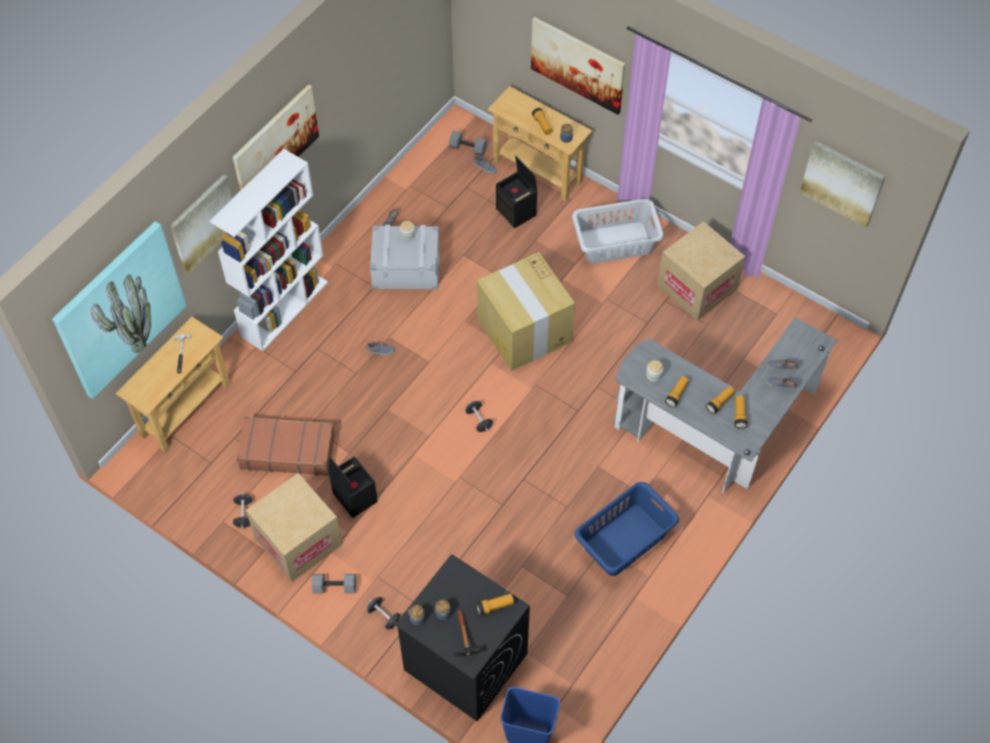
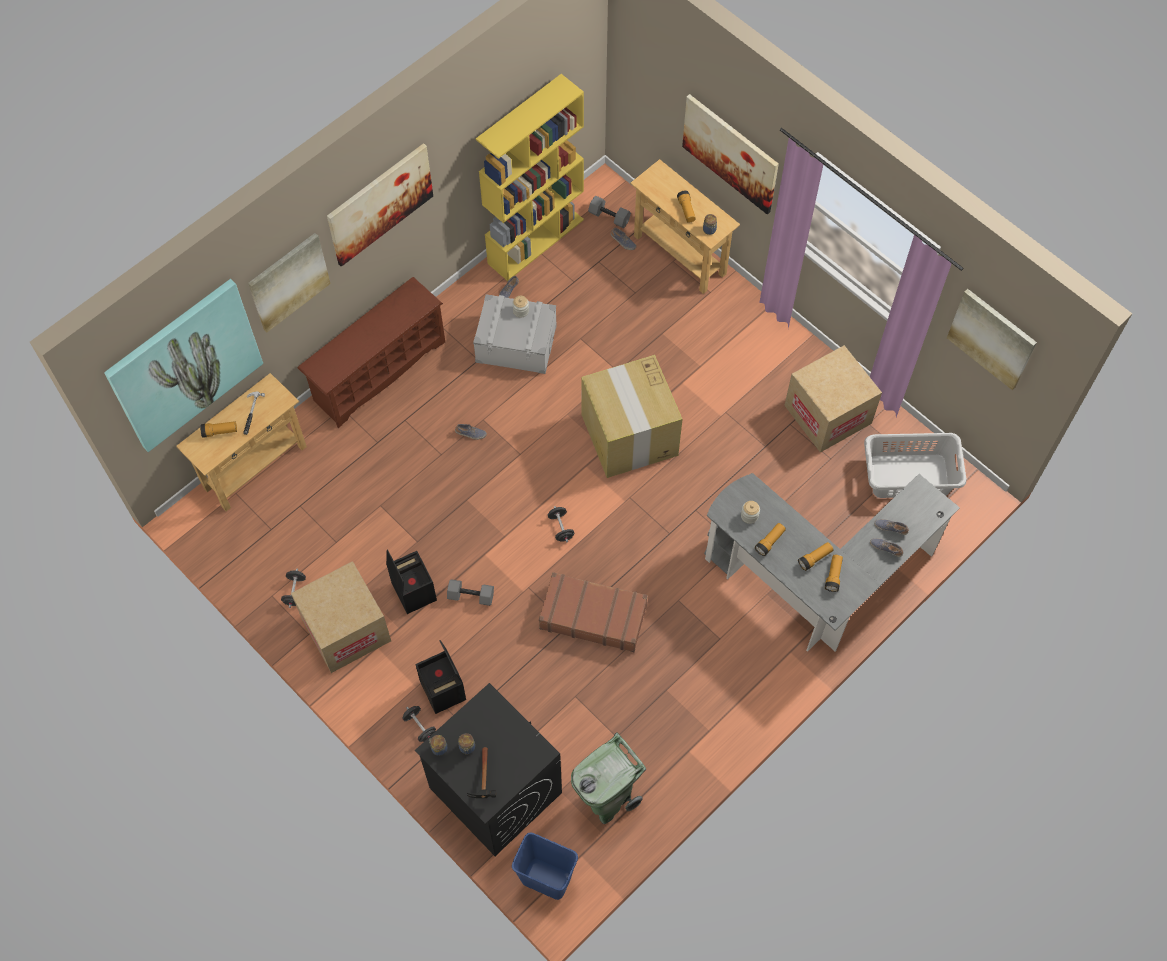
camera: 10 degrees right, 5 degrees up
white bookcase [210,149,328,351] -> brown shoe rack [298,277,445,428]
brown suitcase [236,416,335,476] -> brown suitcase moved to [539,572,648,652]
grey dumbbell [312,574,356,593] -> grey dumbbell moved to [447,579,494,606]
flashlight [476,594,514,616] -> flashlight moved to [200,421,237,438]
black storage box [496,155,537,228] -> black storage box moved to [415,640,466,714]
grey laundry basket [572,199,664,263] -> grey laundry basket moved to [864,433,966,498]
blue laundry basket [575,482,679,576] -> none
none -> yellow bookcase [476,74,584,281]
none -> green trash can [571,732,646,824]

